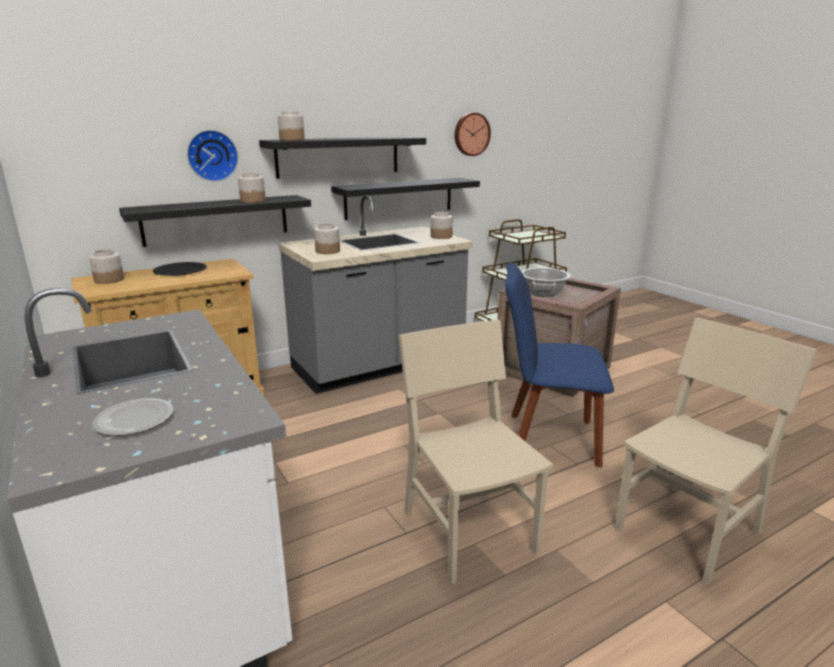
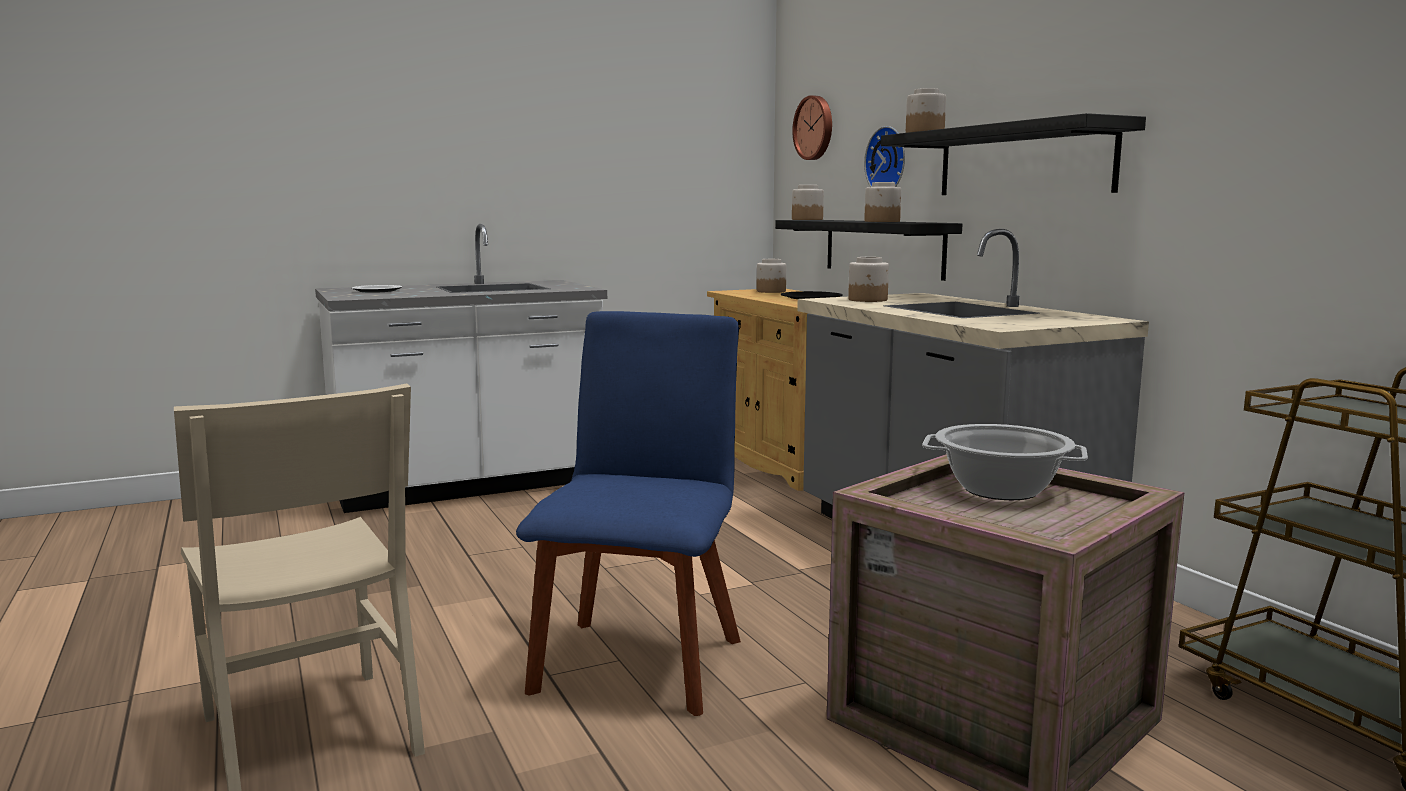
camera: 95 degrees right, 10 degrees down
black shelf [331,178,480,220] -> none
beige chair [399,319,553,584] -> none
jar [430,212,453,239] -> jar moved to [792,185,824,220]
wall clock [455,113,491,156] -> wall clock moved to [792,95,832,160]

